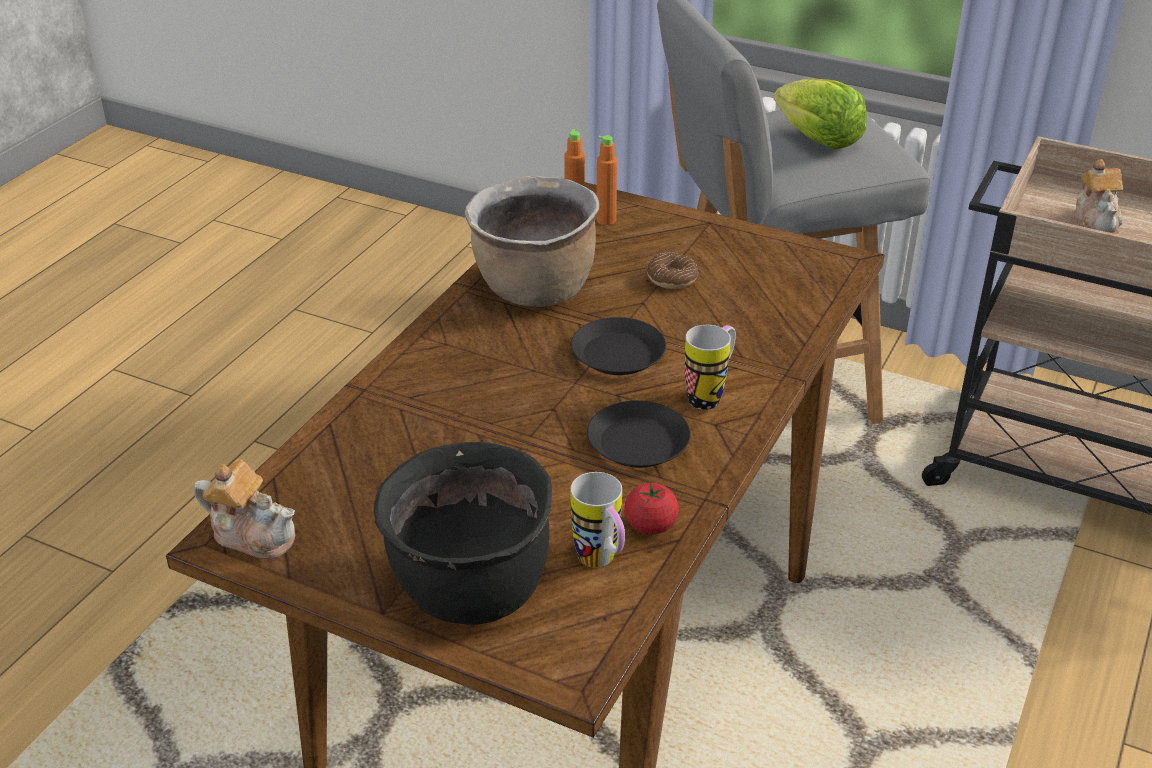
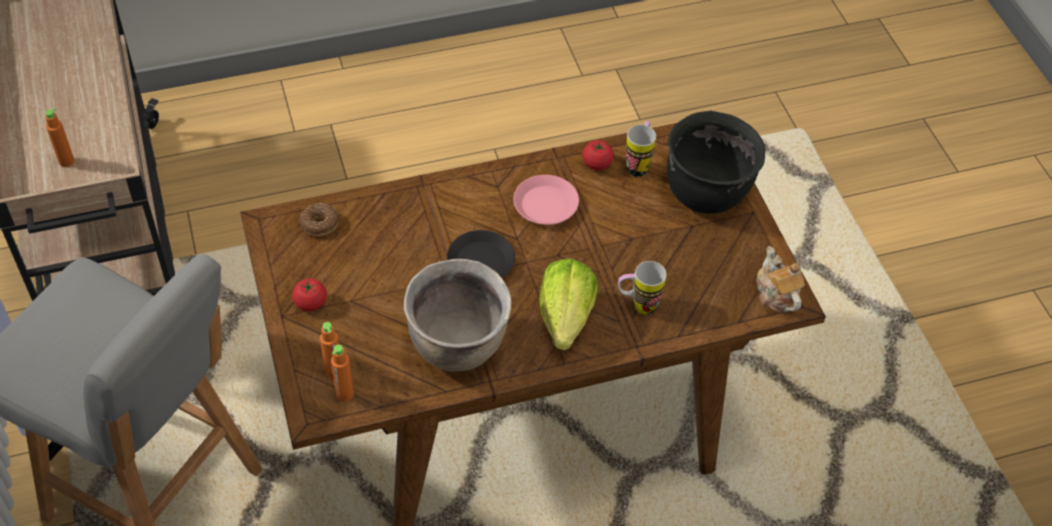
camera: 135 degrees left, 15 degrees up
black plate [587,401,691,468] -> pink plate [513,175,579,225]
donut [647,253,699,289] -> donut moved to [299,203,339,236]
mug [685,325,736,410] -> mug moved to [618,261,666,315]
lettuce [774,79,867,149] -> lettuce moved to [539,258,598,350]
teapot [1074,159,1123,234] -> orange bottle [45,108,74,167]
none -> tomato [292,278,327,311]

